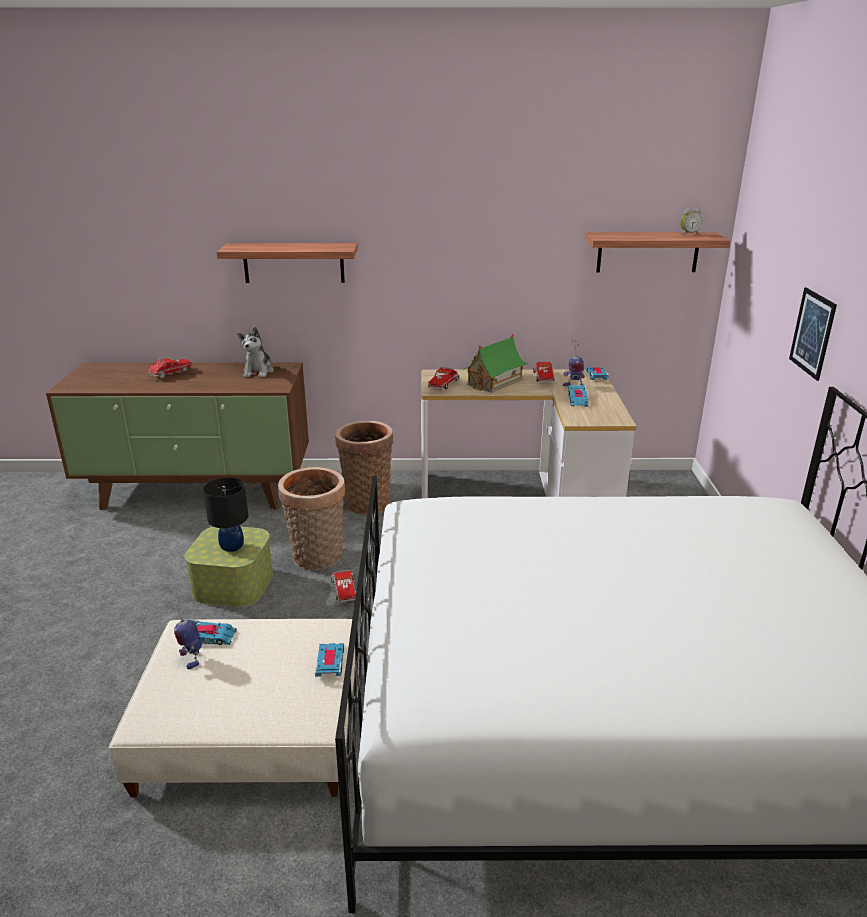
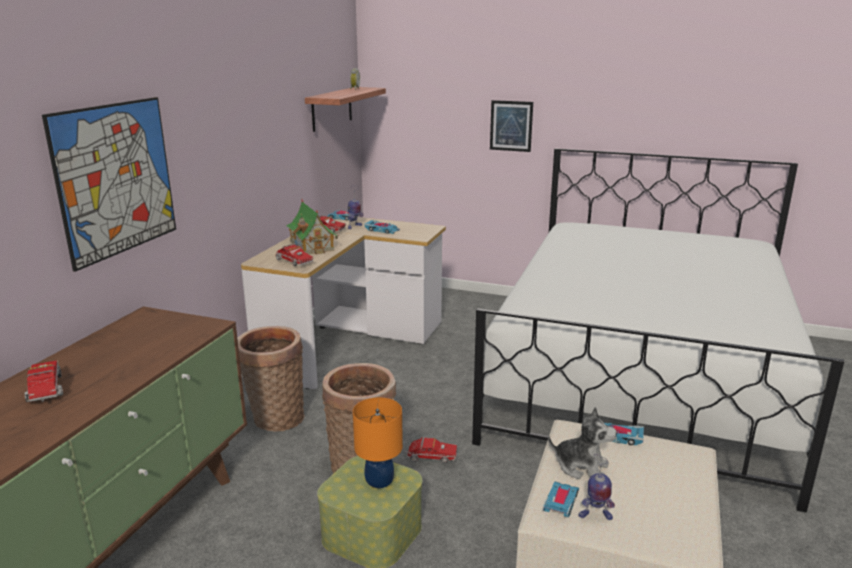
camera: 70 degrees left, 5 degrees down
black table lamp [203,477,249,552] -> orange table lamp [353,397,403,488]
shelf [217,243,358,283] -> picture [42,97,176,272]
plush toy [237,327,274,377] -> plush toy moved to [548,407,617,479]

